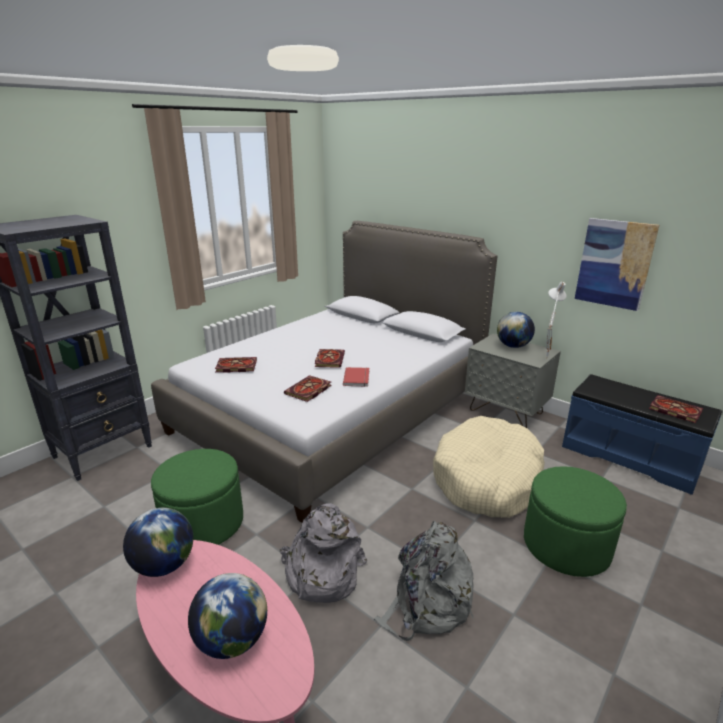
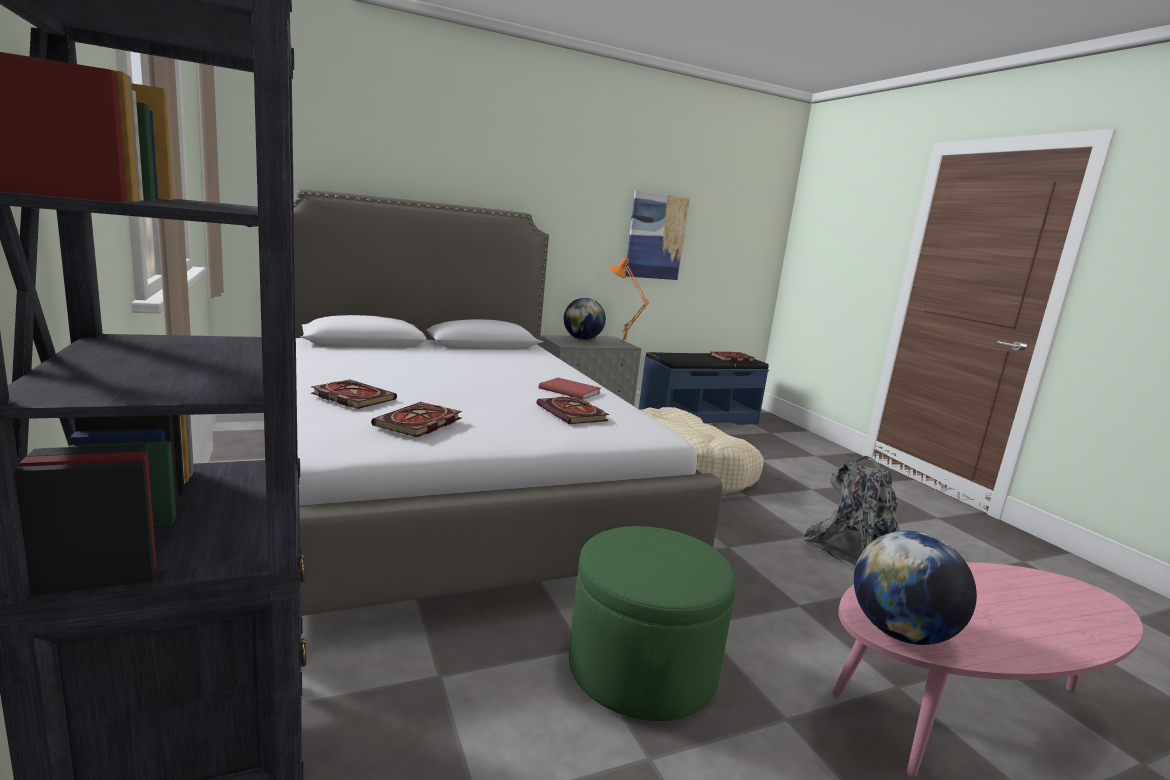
camera: 65 degrees left, 10 degrees down
globe [188,573,267,659] -> none
grey backpack [280,503,367,603] -> none
book [315,349,345,368] -> book moved to [311,379,397,409]
green ottoman [524,466,627,577] -> none
white table lamp [546,282,567,357] -> orange table lamp [610,257,649,342]

